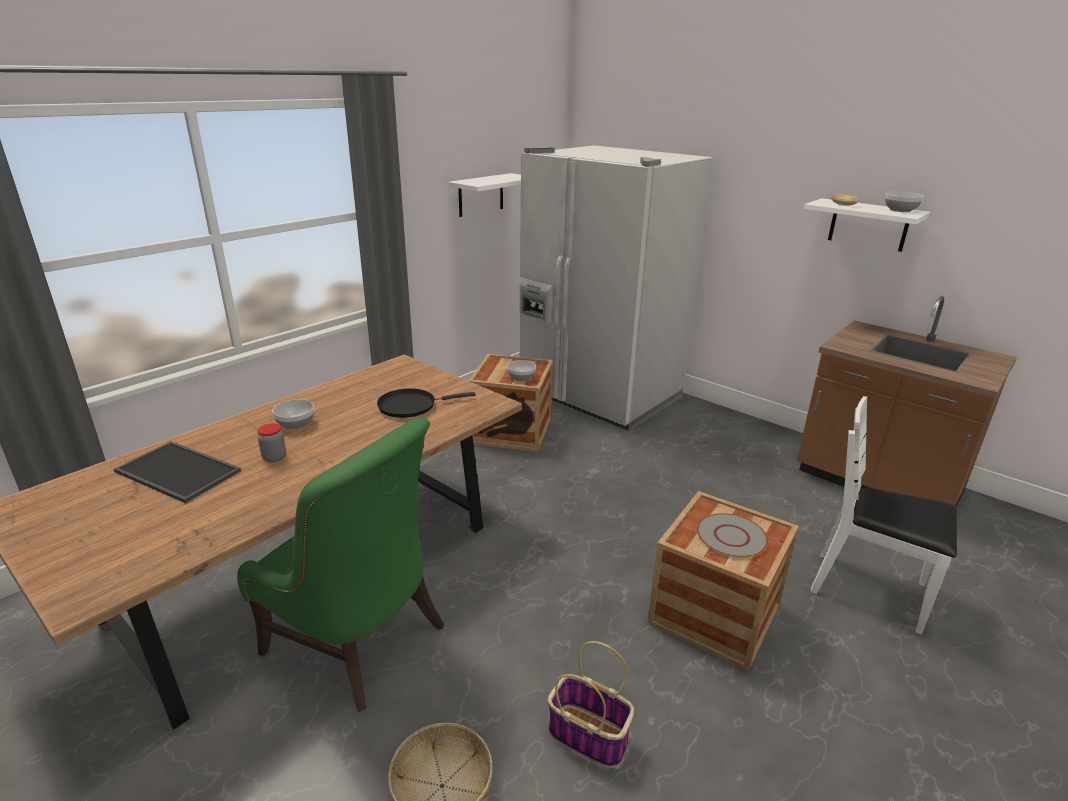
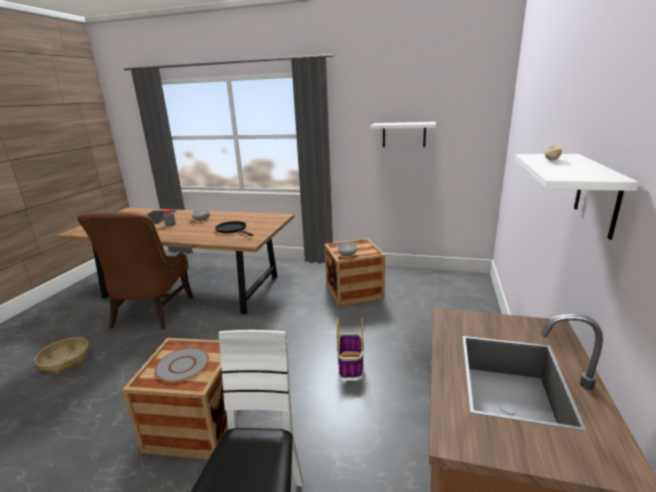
camera: 65 degrees right, 5 degrees down
green chair [237,418,444,712] -> brown chair [77,212,193,329]
white fridge [519,145,713,431] -> none
basket [548,641,634,768] -> basket moved to [337,317,364,378]
bowl [885,192,924,212] -> none

